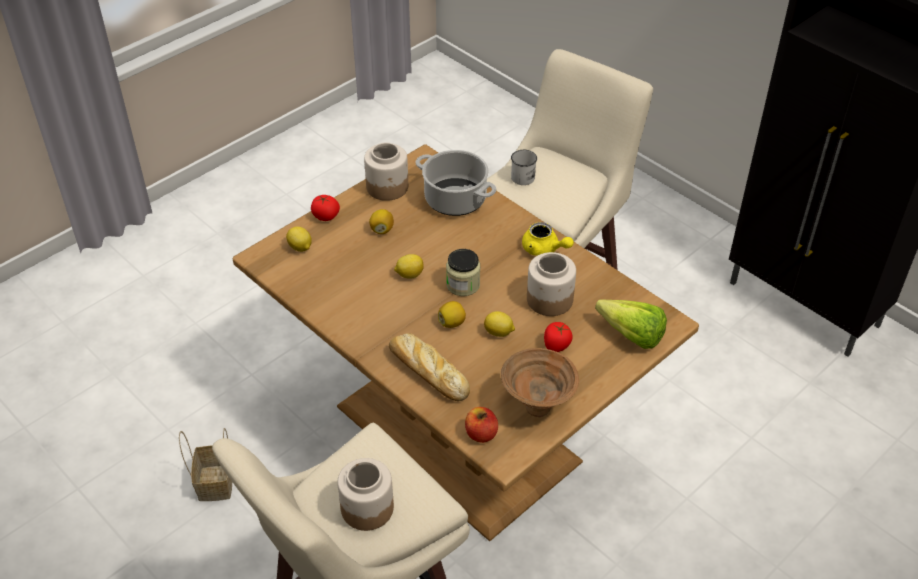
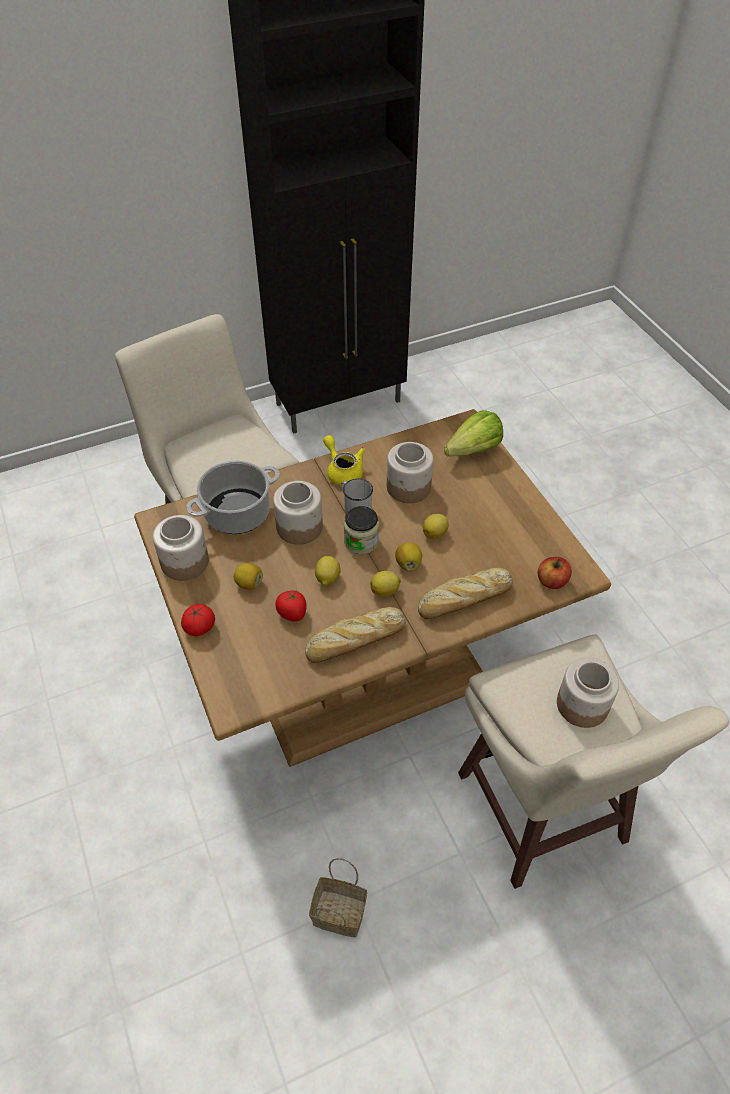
camera: 70 degrees left, 5 degrees up
lemon [286,226,312,252] -> lemon moved to [370,571,401,597]
brown bowl [501,348,579,417] -> none
white mug [511,150,537,185] -> white mug moved to [341,478,373,514]
yellow teapot [522,222,574,256] -> yellow teapot turned 90 degrees counterclockwise [323,435,365,486]
tomato [544,322,573,352] -> tomato moved to [276,590,307,622]
none -> jar [273,481,323,545]
none -> bread [305,607,406,663]

